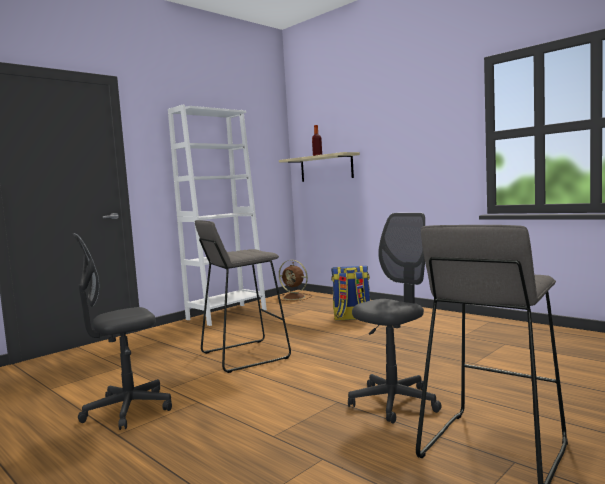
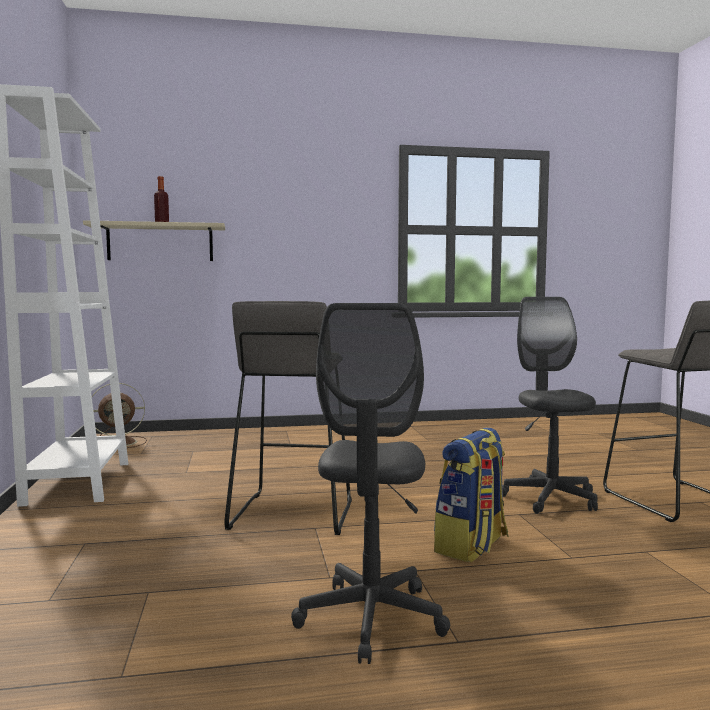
camera: 55 degrees left, 0 degrees up
backpack [331,266,370,321] -> backpack moved to [434,427,509,562]

